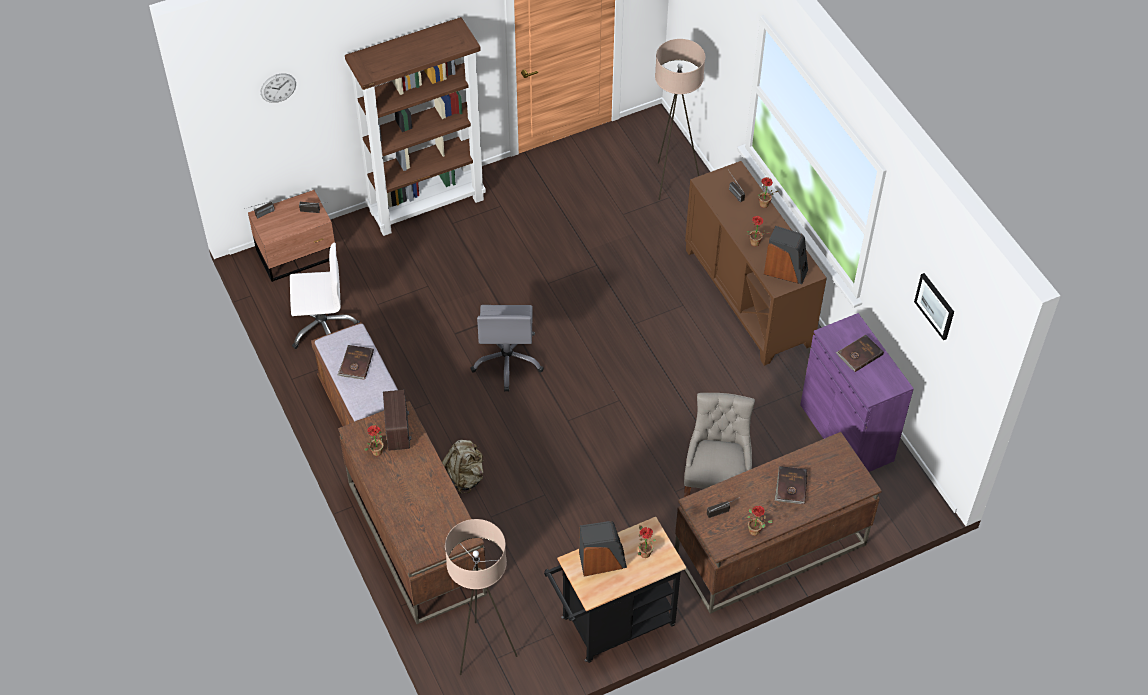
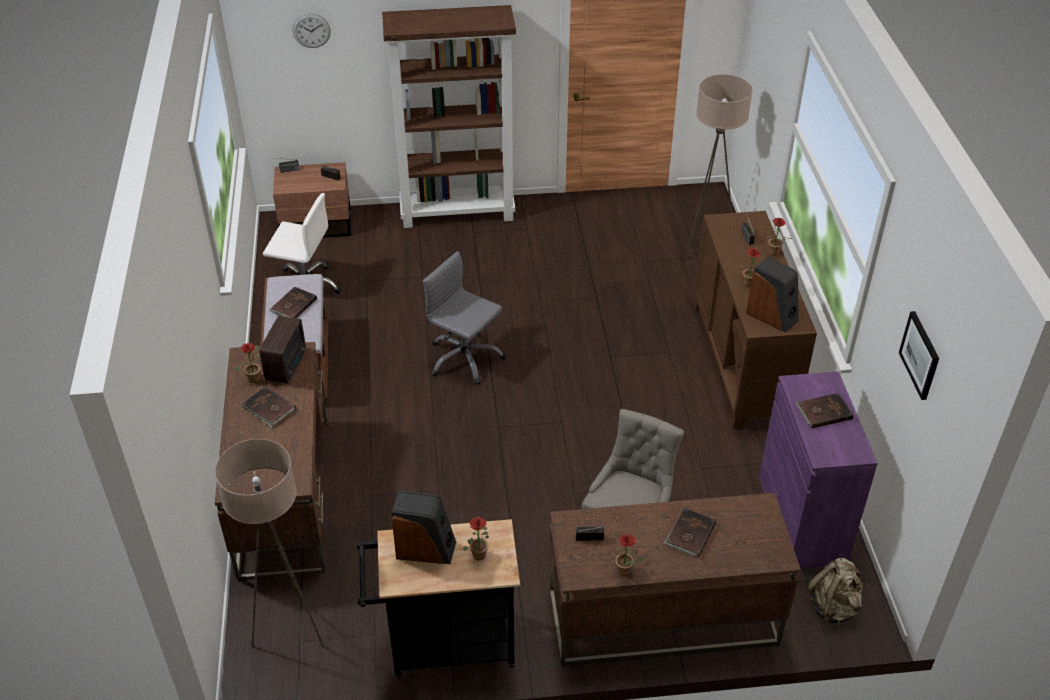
camera: 20 degrees right, 10 degrees down
beige backpack [442,440,483,494] -> beige backpack moved to [807,558,863,627]
grey office chair [470,305,544,392] -> grey office chair turned 105 degrees clockwise [423,251,506,385]
none -> brown book [242,387,296,428]

